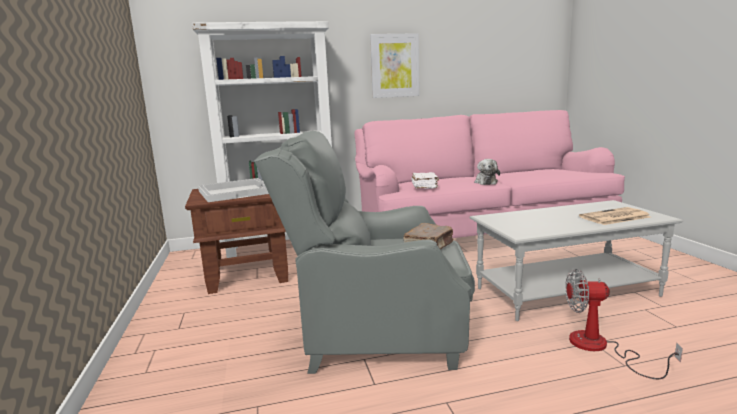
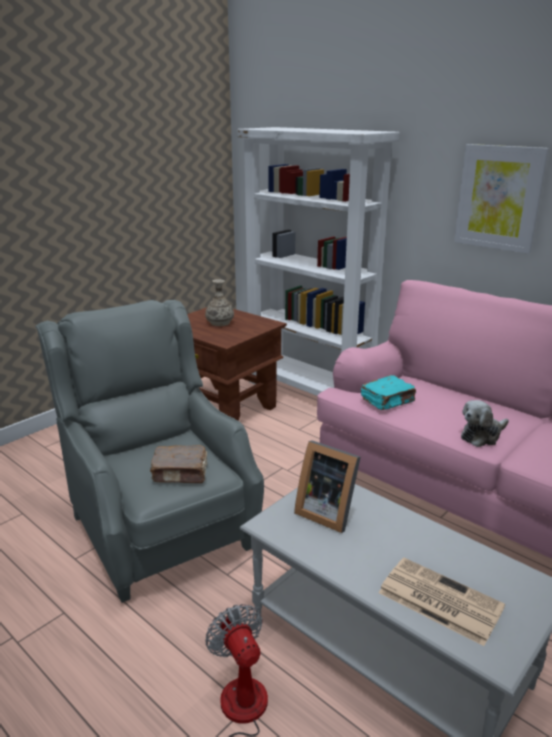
camera: 55 degrees right, 10 degrees up
white tray [198,178,269,202] -> vase [205,279,234,326]
white book [411,172,439,189] -> turquoise book [361,375,416,410]
none -> picture frame [294,440,361,533]

